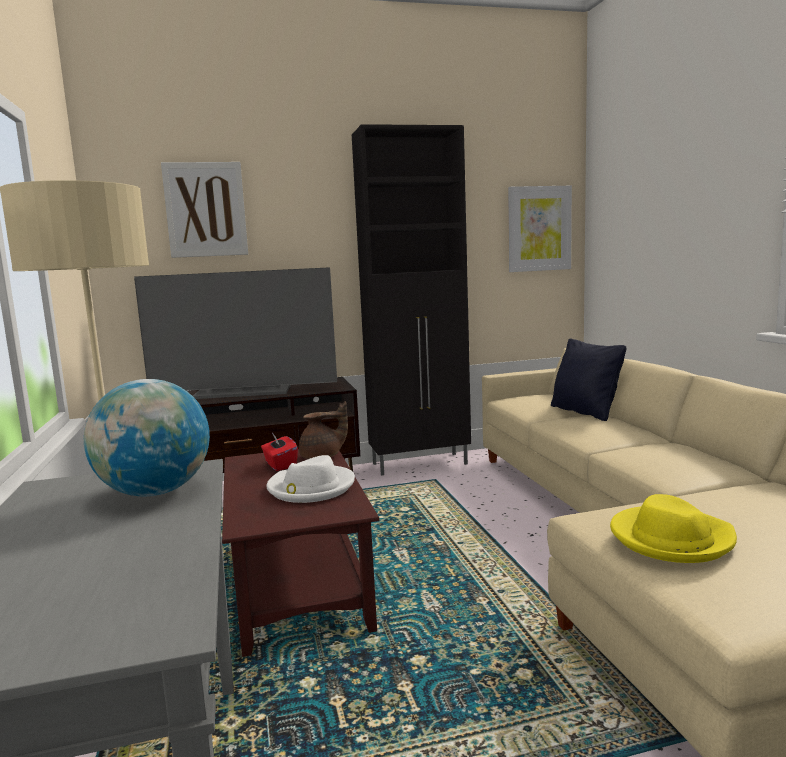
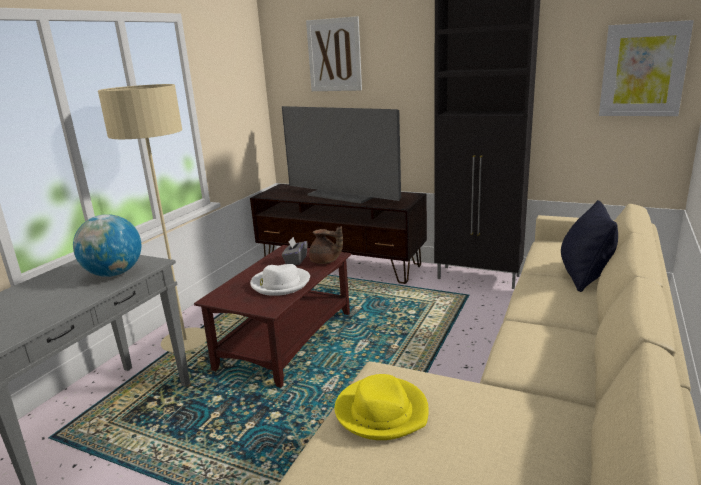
camera: 40 degrees right, 10 degrees up
red tissue box [261,431,298,471] -> grey tissue box [282,237,308,265]

